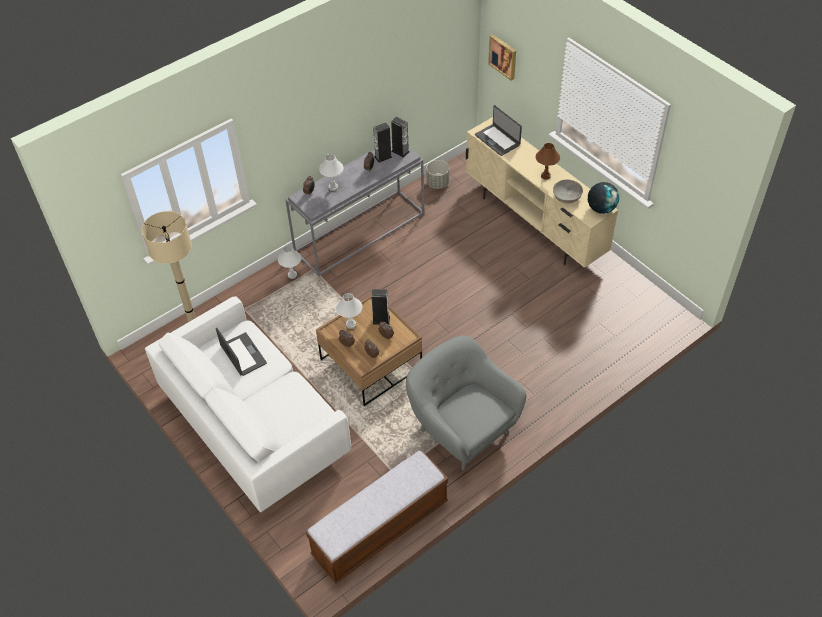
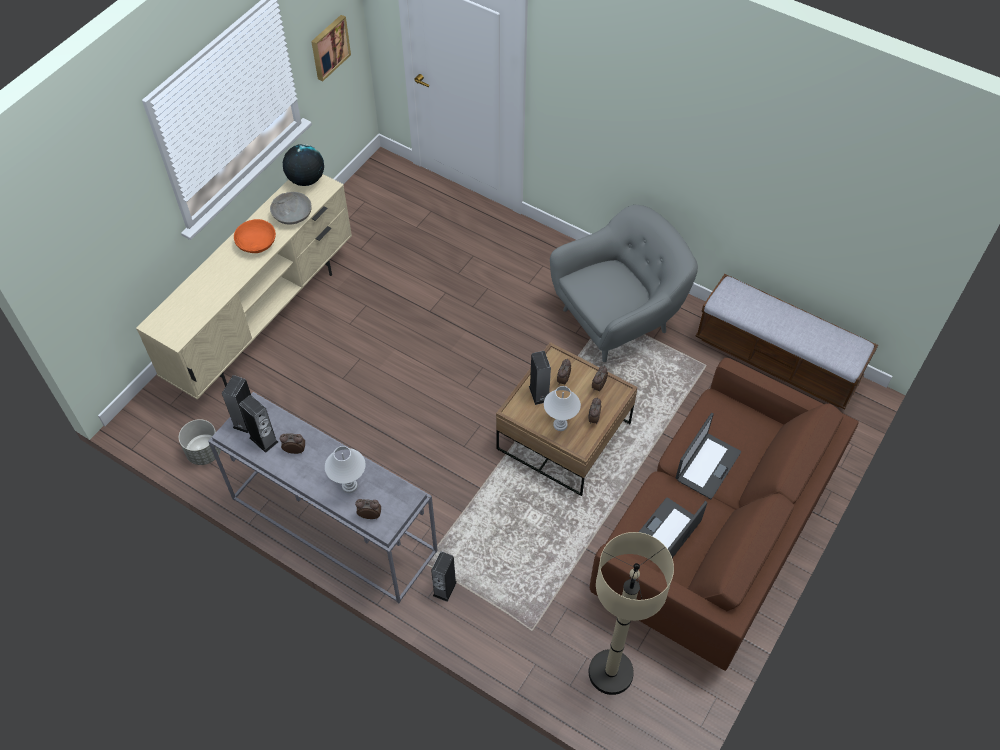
camera: 110 degrees left, 5 degrees up
white sofa [145,296,351,512] -> brown sofa [590,358,859,671]
white table lamp [278,246,301,279] -> speaker [431,551,457,602]
grey armchair [406,335,527,470] -> grey armchair turned 150 degrees counterclockwise [550,205,698,362]
laptop [475,105,522,156] -> laptop moved to [676,413,741,499]
picture [488,35,516,81] -> picture moved to [311,15,351,82]
brown table lamp [536,143,560,180] -> orange bowl [234,219,276,253]

